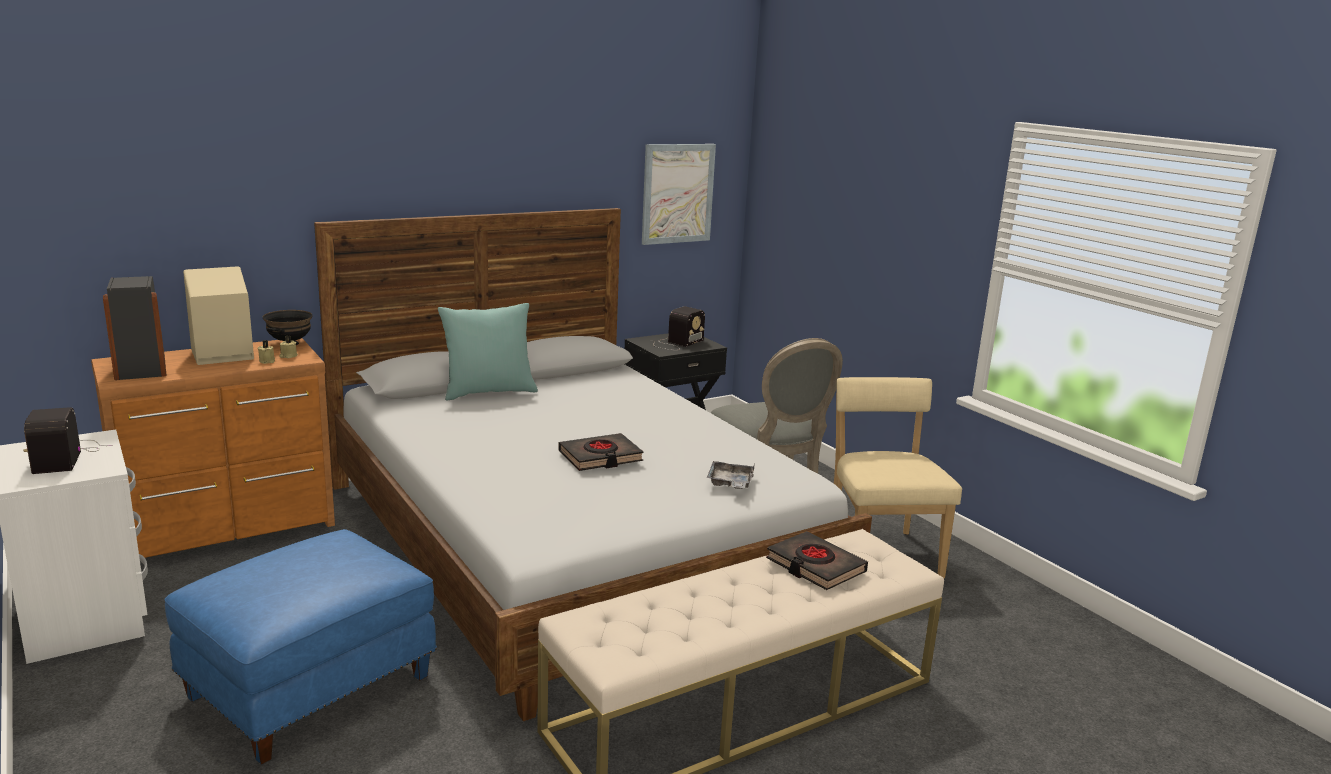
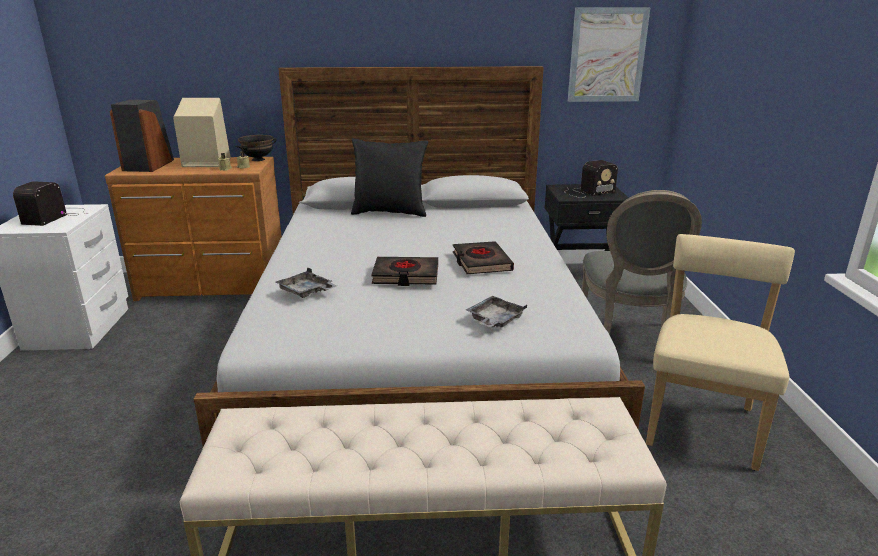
camera: 30 degrees right, 5 degrees up
blue ottoman [164,529,437,764] -> none
turquoise pillow [438,303,538,401] -> black pillow [351,138,428,217]
black book [766,531,868,590] -> black book moved to [453,241,514,274]
none -> grey tray [275,267,337,298]

